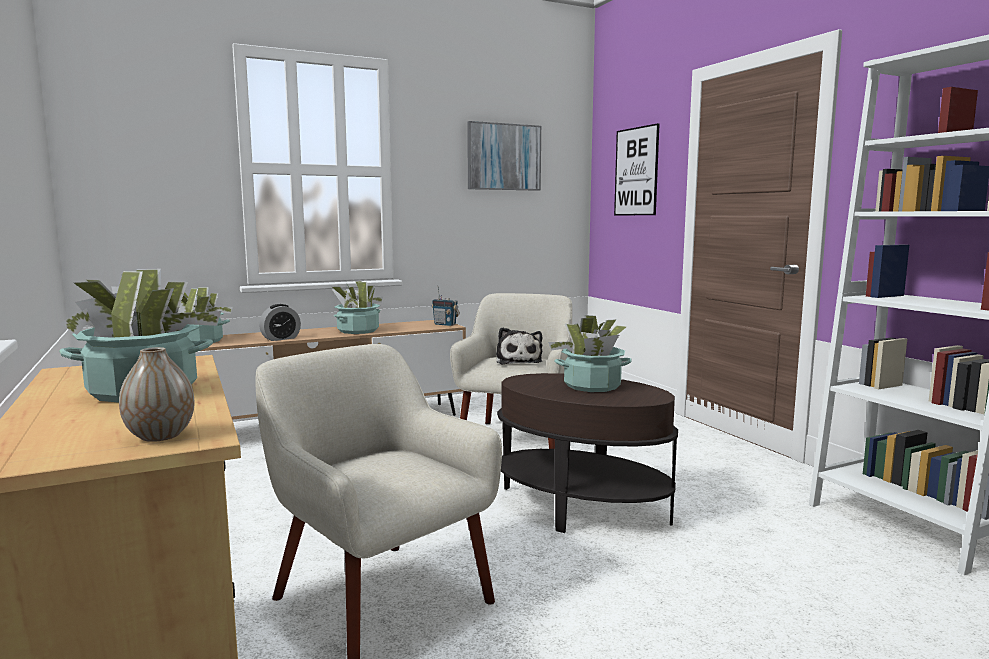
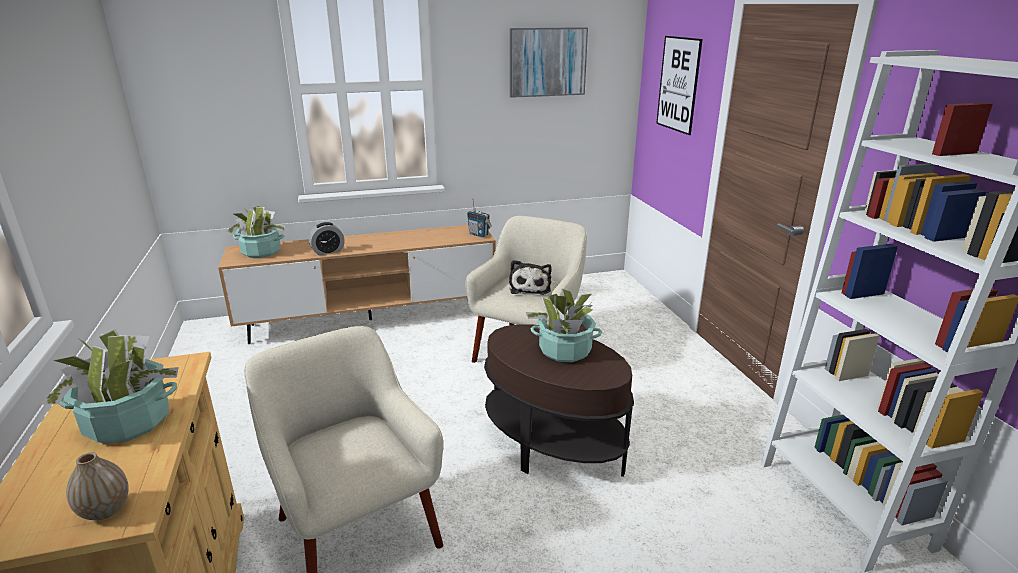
camera: 10 degrees right, 15 degrees up
potted plant [332,281,383,334] -> none

